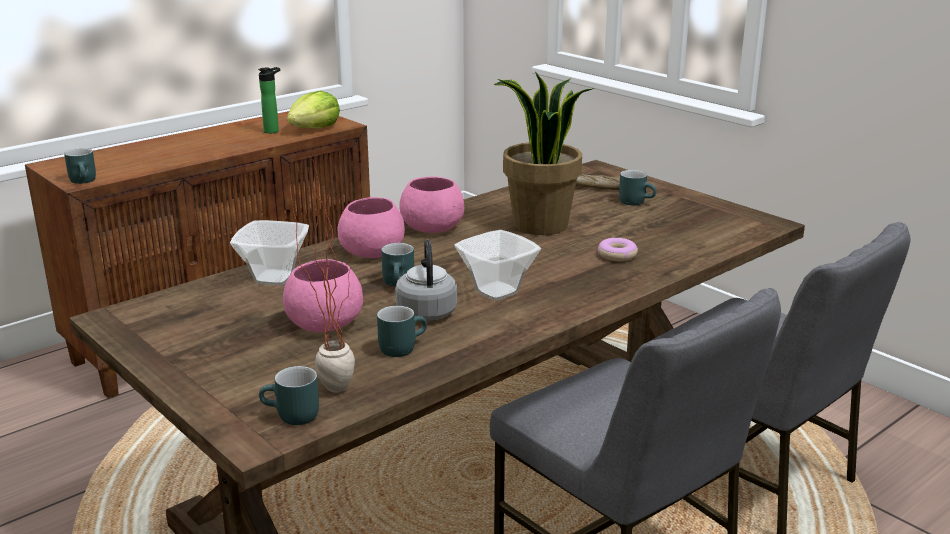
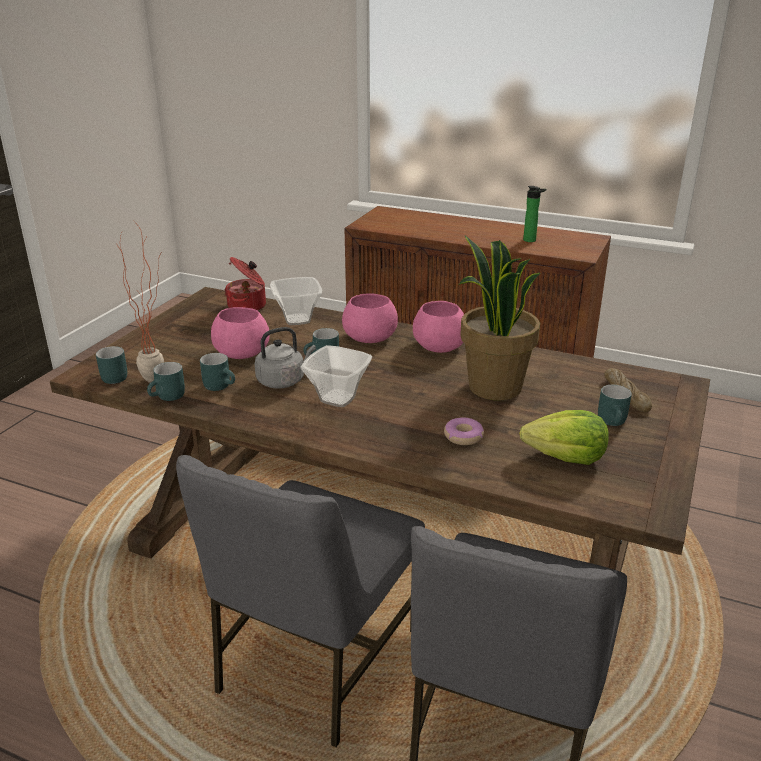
camera: 65 degrees right, 5 degrees up
turquoise mug [64,148,96,184] -> turquoise mug moved to [147,362,185,401]
lettuce [287,91,340,128] -> lettuce moved to [519,410,609,465]
none -> cooking pot [224,257,266,311]

